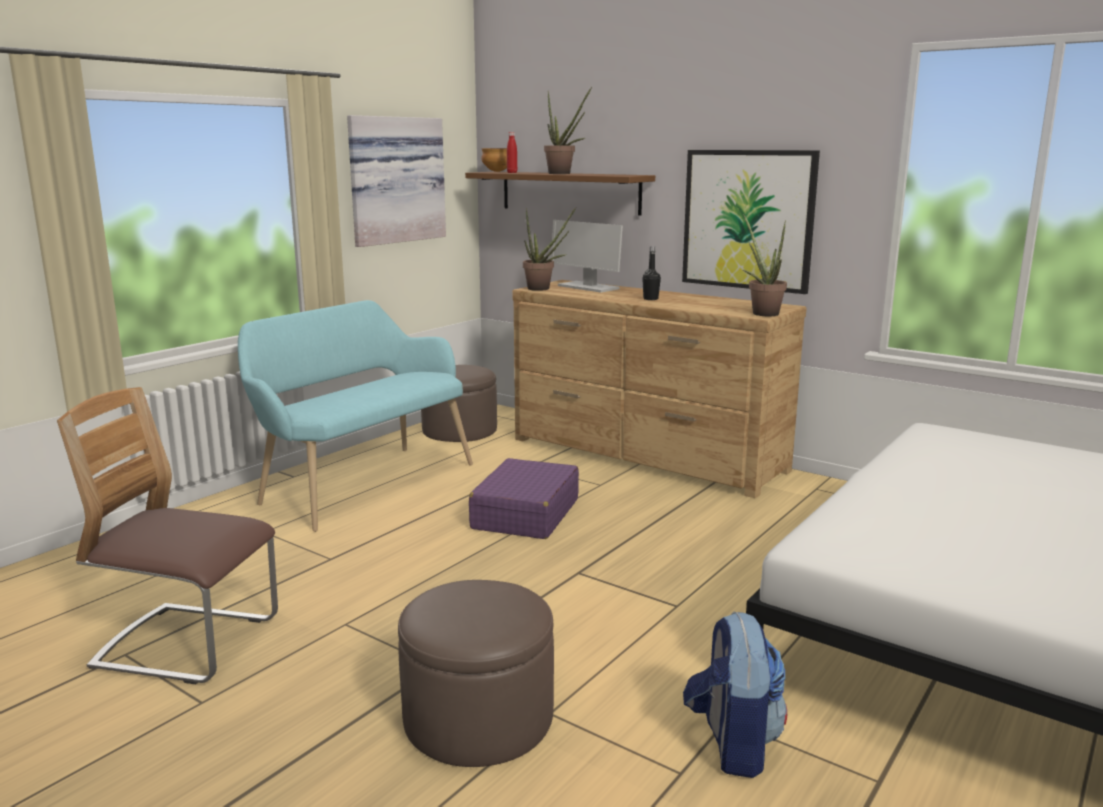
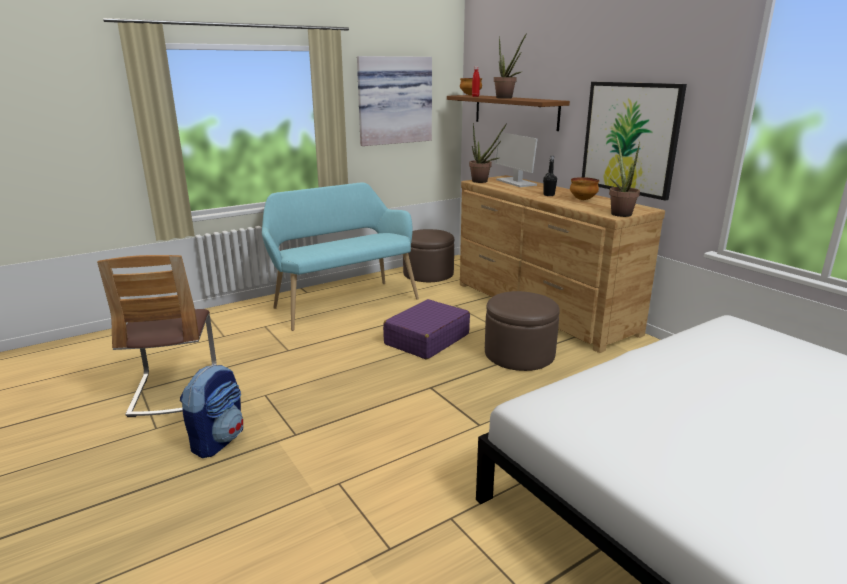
camera: 20 degrees right, 5 degrees up
chair [57,387,278,684] -> chair turned 135 degrees counterclockwise [97,255,217,417]
brown ottoman [398,580,554,767] -> brown ottoman moved to [485,291,560,371]
backpack [683,612,787,778] -> backpack moved to [180,365,243,458]
none -> bowl [570,177,599,200]

